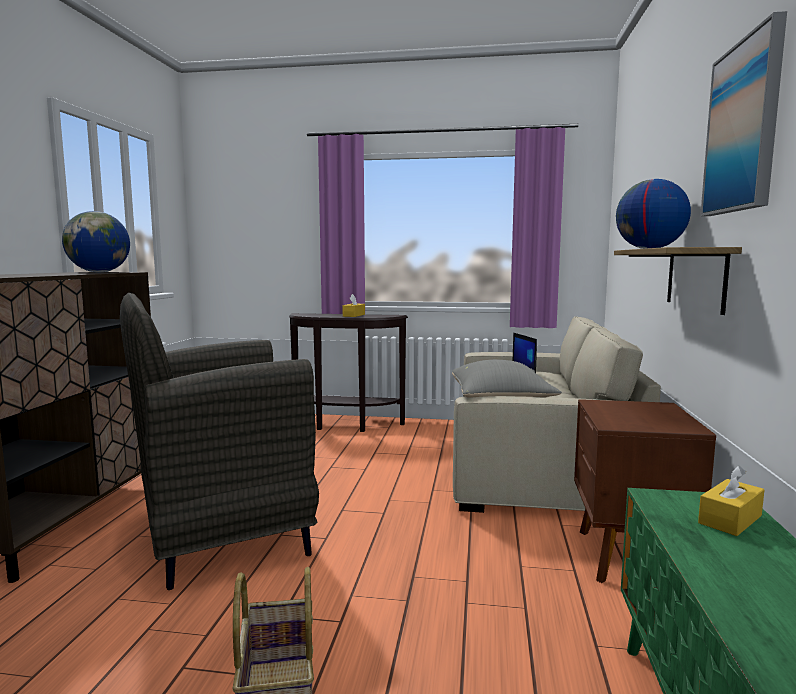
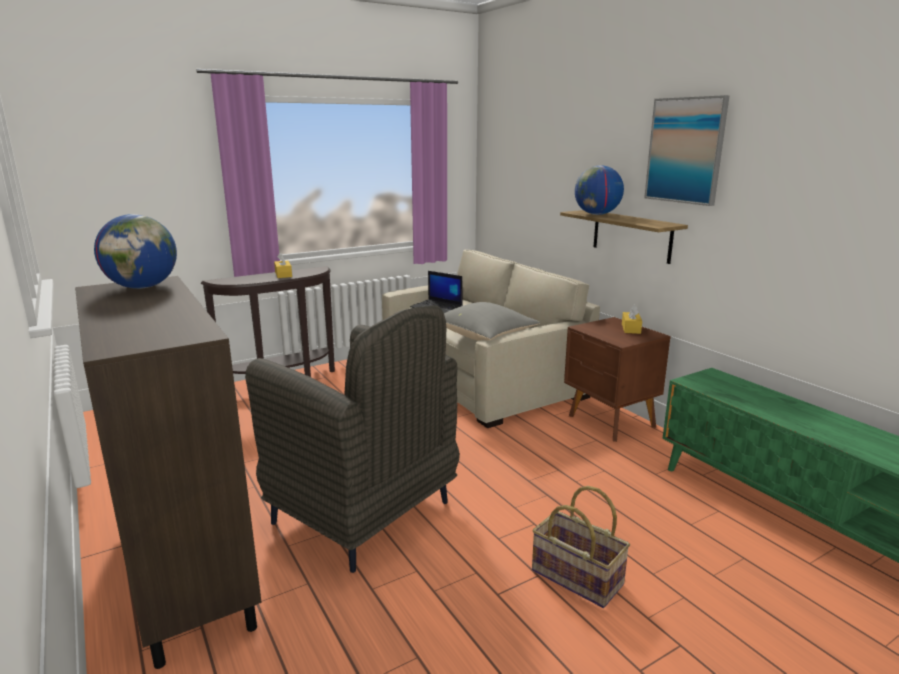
camera: 40 degrees left, 10 degrees up
grey armchair [120,293,319,590] -> grey armchair turned 75 degrees counterclockwise [245,306,460,573]
yellow tissue box [698,466,764,536] -> yellow tissue box moved to [622,305,642,334]

